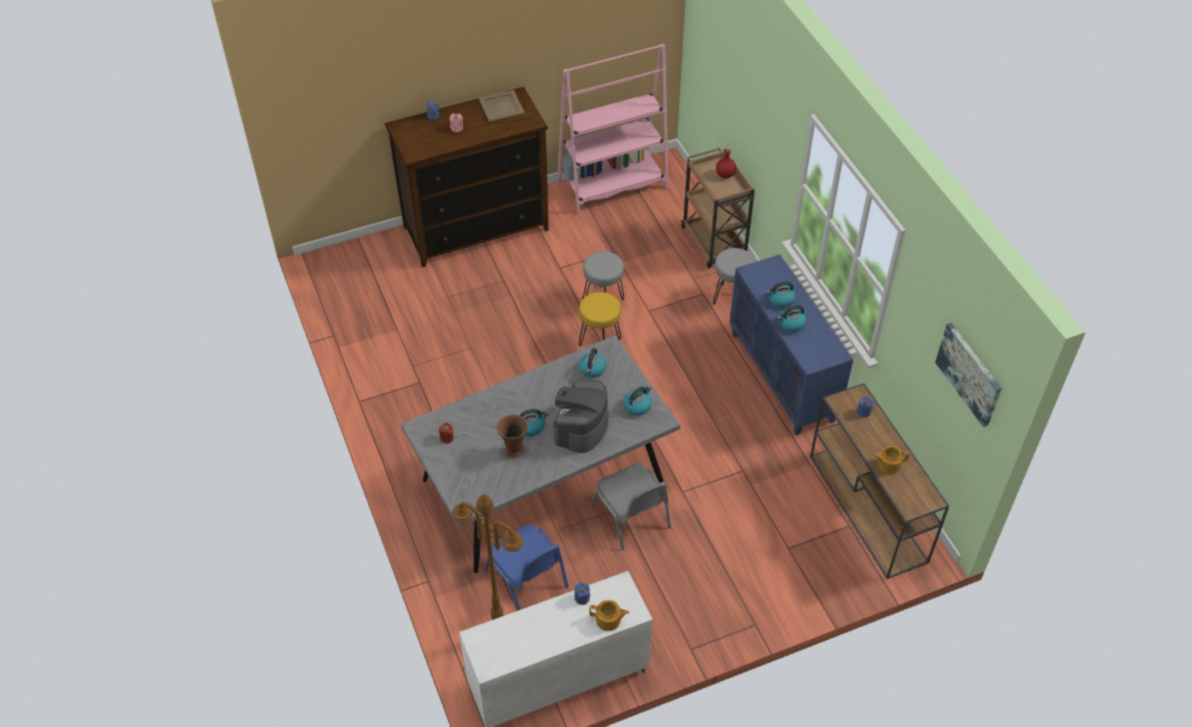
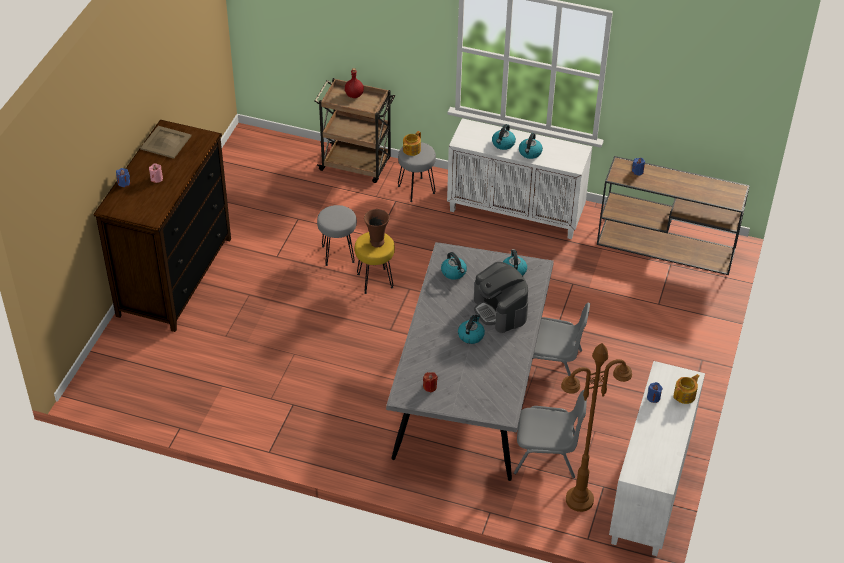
camera: 50 degrees left, 5 degrees down
blue chair [484,524,569,610] -> grey chair [514,390,587,478]
brown vase [497,415,528,458] -> brown vase moved to [364,209,390,248]
pink bookcase [557,44,669,214] -> none
blue cabinet [730,254,853,435] -> white cabinet [447,118,592,239]
teapot [874,446,910,474] -> teapot moved to [403,131,421,156]
picture [935,323,1002,427] -> none

